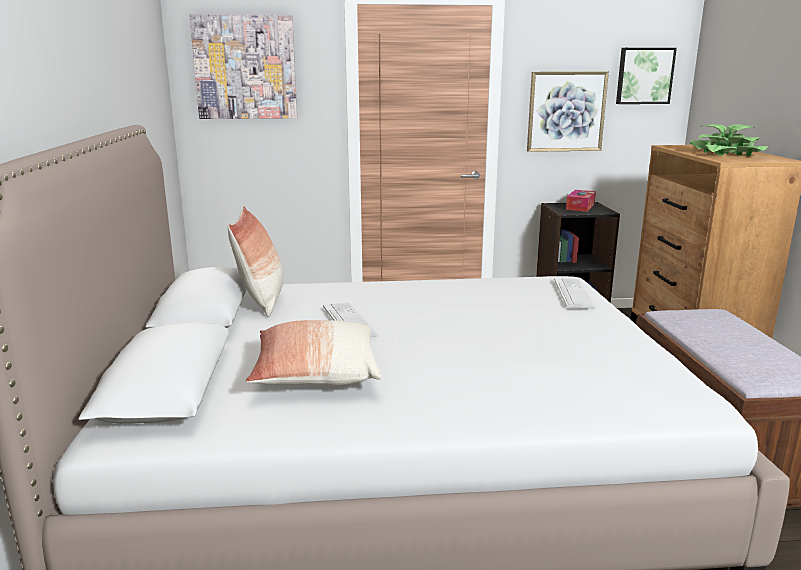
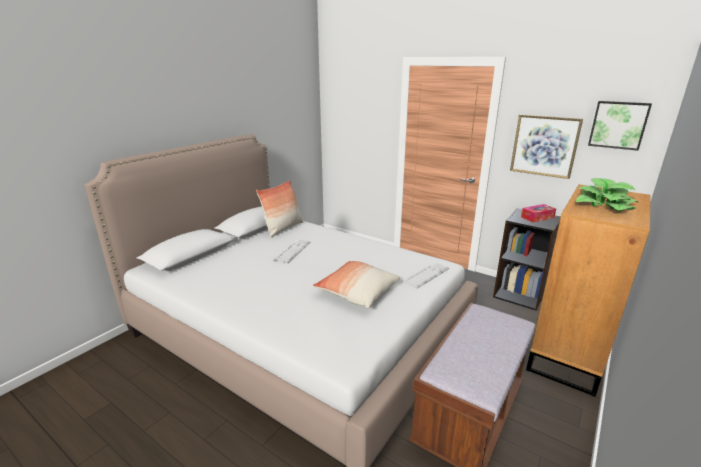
camera: 40 degrees right, 5 degrees up
picture [189,14,297,119] -> none
pillow [246,320,382,386] -> pillow moved to [313,261,400,308]

